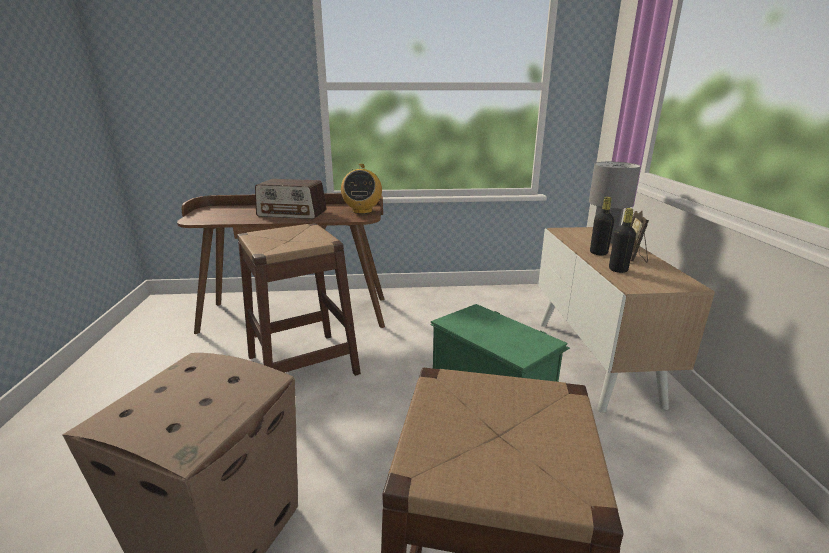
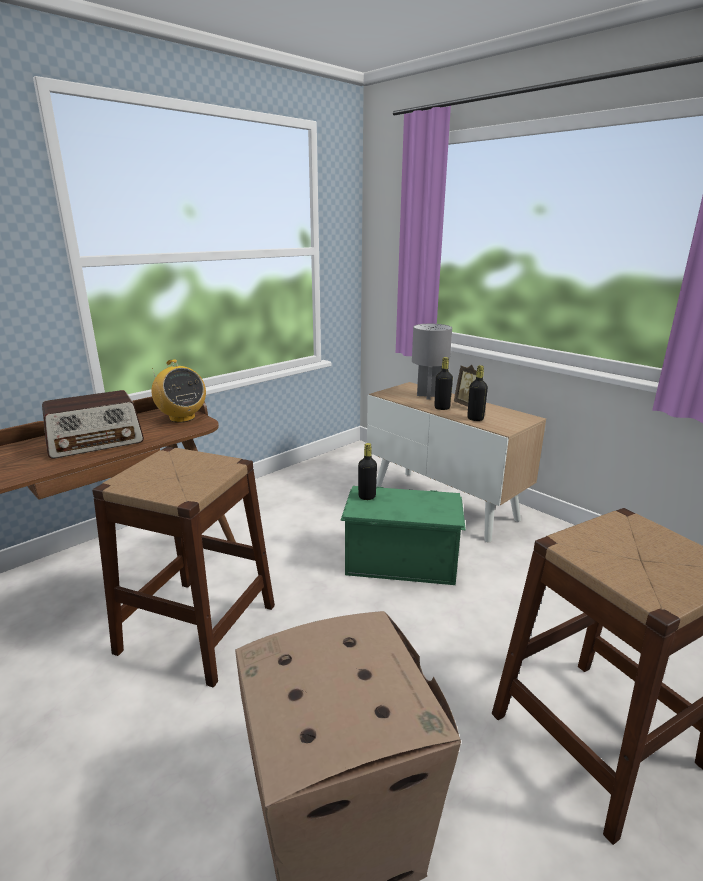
camera: 40 degrees left, 0 degrees up
none -> black bottle [358,443,377,500]

